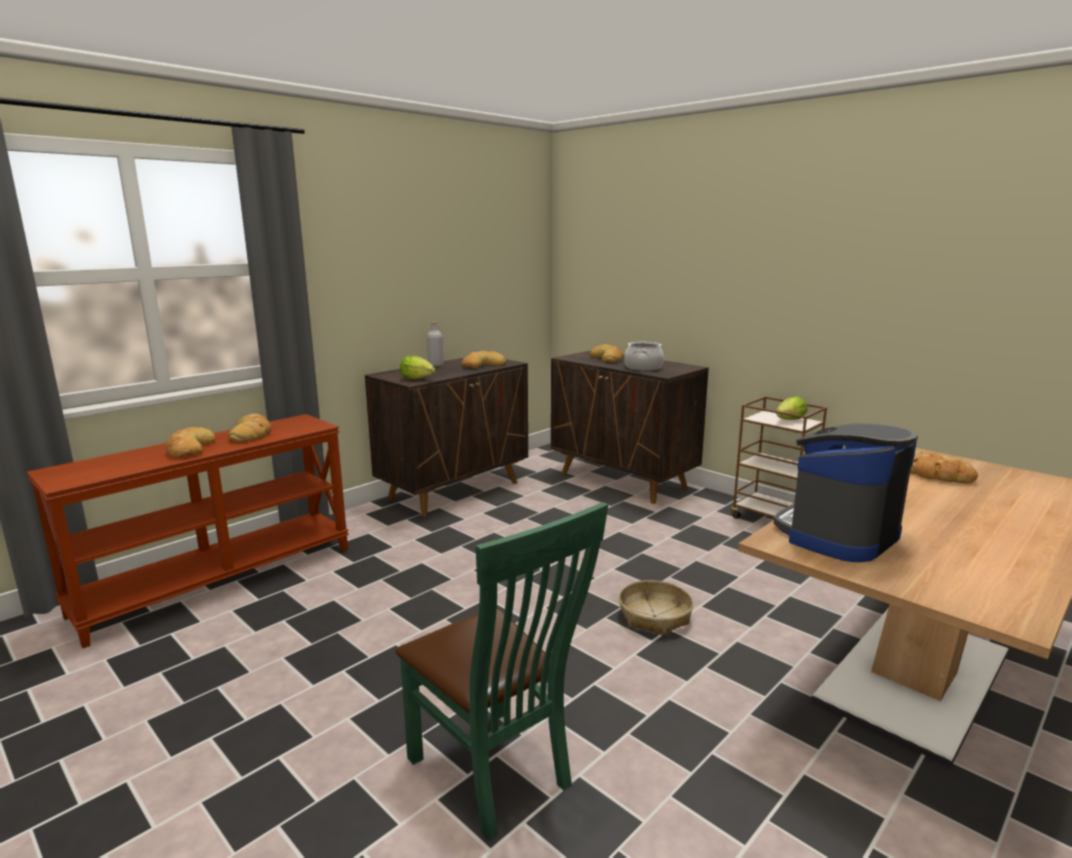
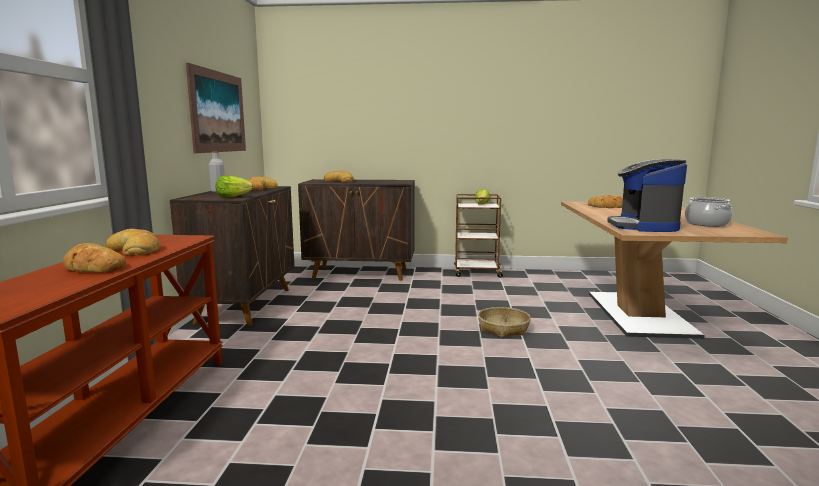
camera: 40 degrees left, 5 degrees down
green chair [395,502,608,841] -> none
cooking pot [625,342,664,371] -> cooking pot moved to [685,197,732,227]
none -> picture [186,63,246,153]

